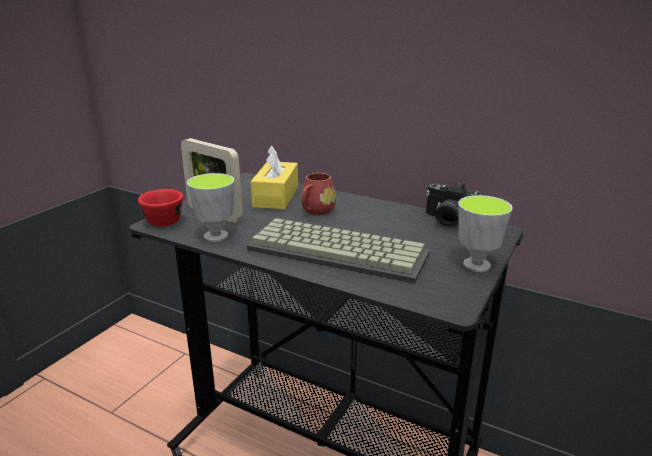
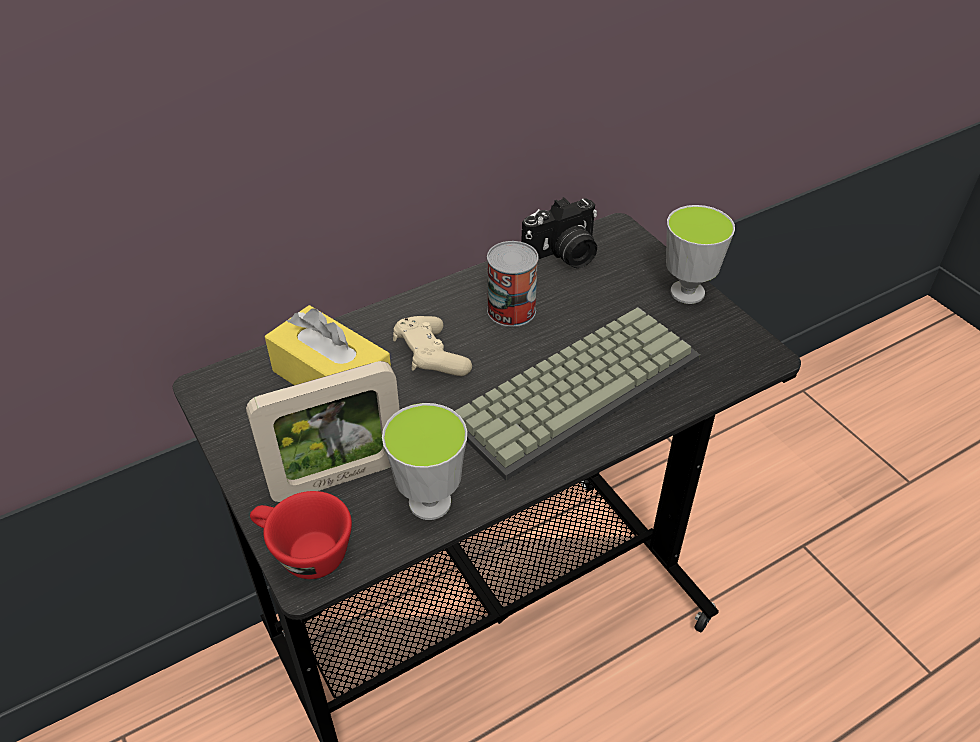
camera: 60 degrees left, 20 degrees up
red mug [301,173,336,215] -> beige game controller [393,316,472,376]
none -> can [487,241,538,327]

